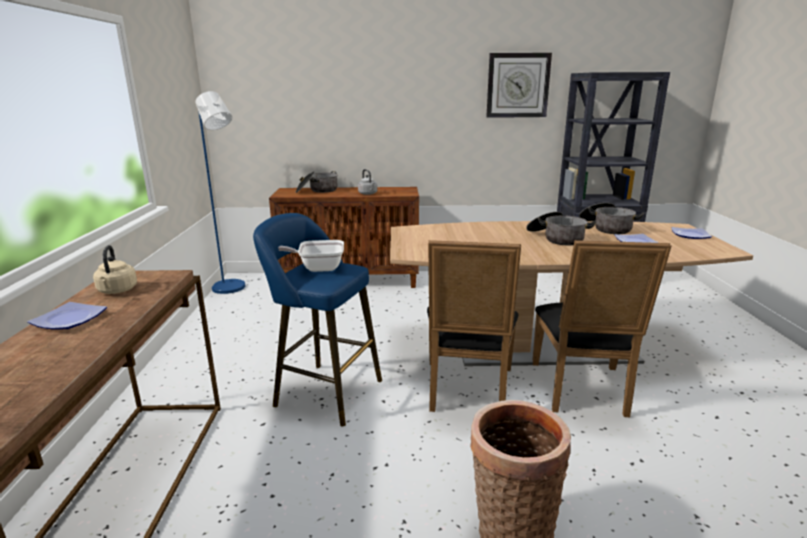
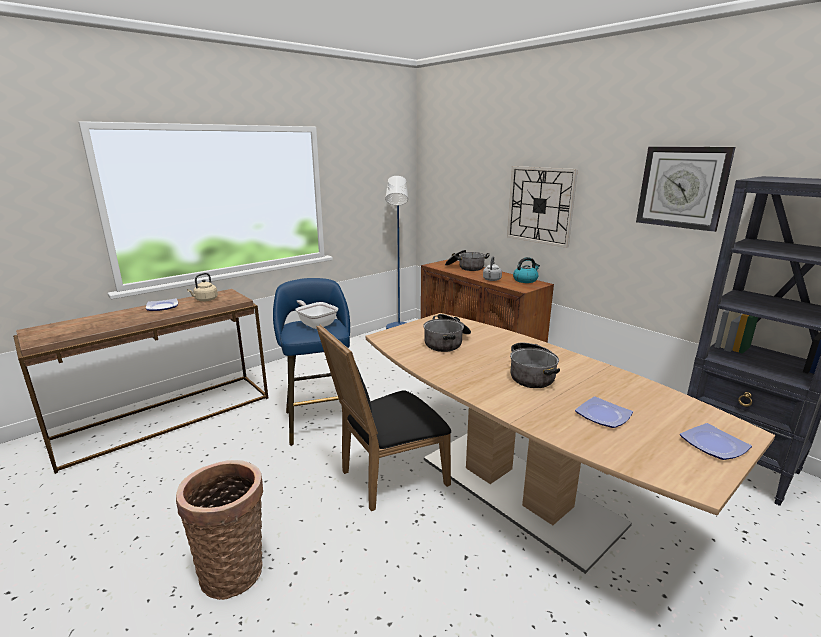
camera: 50 degrees right, 0 degrees up
black chair [533,240,672,417] -> none
cooking pot [579,203,644,234] -> cooking pot moved to [423,314,471,352]
none -> wall clock [507,166,578,248]
none -> kettle [513,257,540,283]

